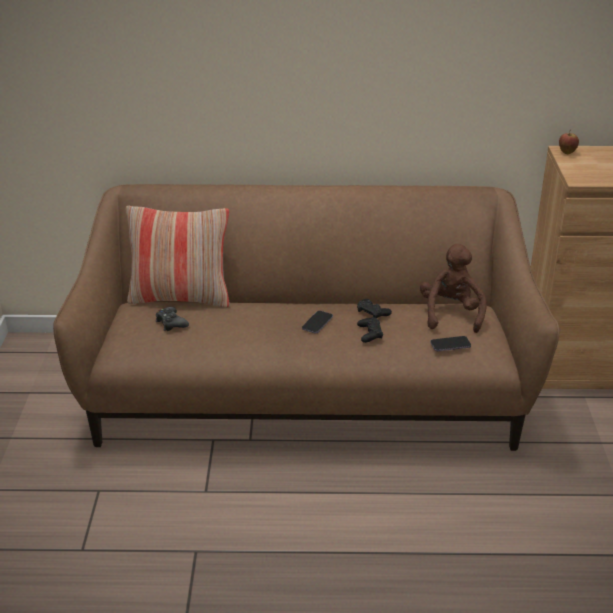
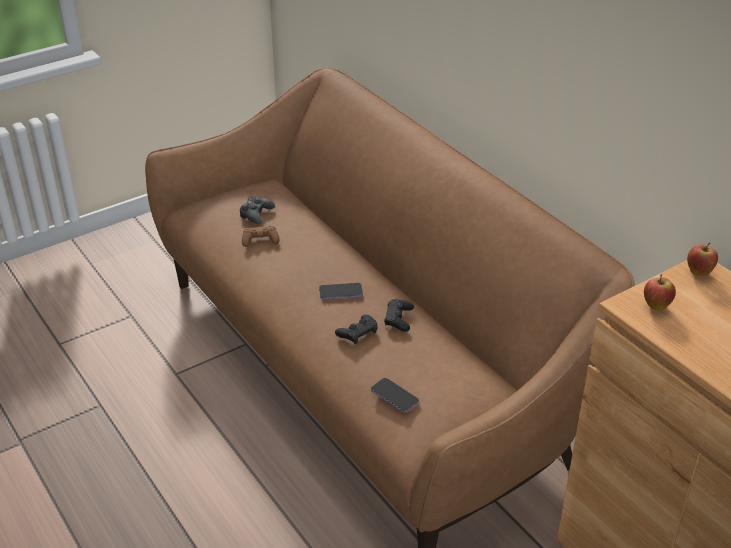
camera: 55 degrees right, 5 degrees up
pillow [126,206,230,308] -> none
brown plush toy [420,244,487,333] -> none
none -> brown game controller [242,226,279,247]
none -> apple [644,274,676,311]

